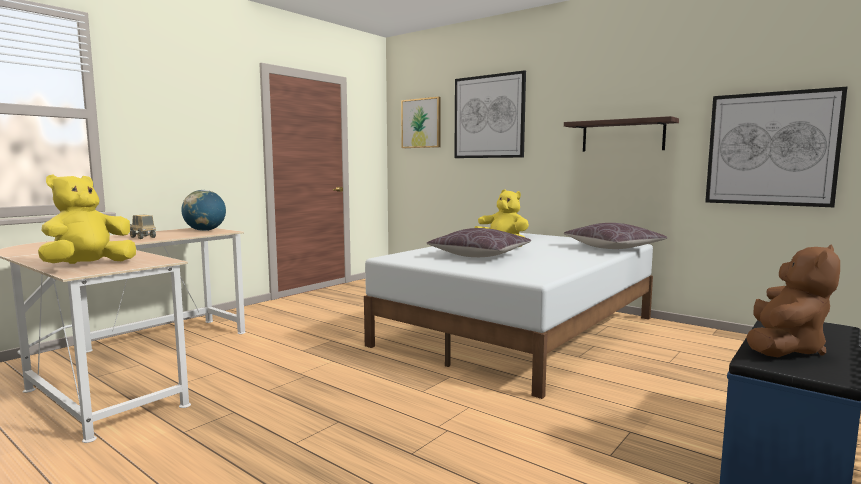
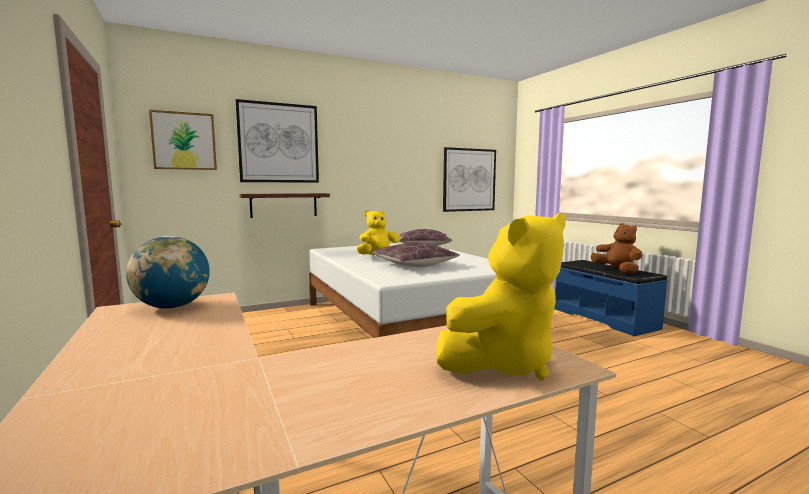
camera: 65 degrees left, 0 degrees up
yellow plush toy [38,175,136,264] -> yellow plush toy turned 90 degrees counterclockwise [436,213,565,380]
toy truck [130,215,156,239] -> none
shelf [564,116,679,152] -> shelf moved to [240,193,330,218]

